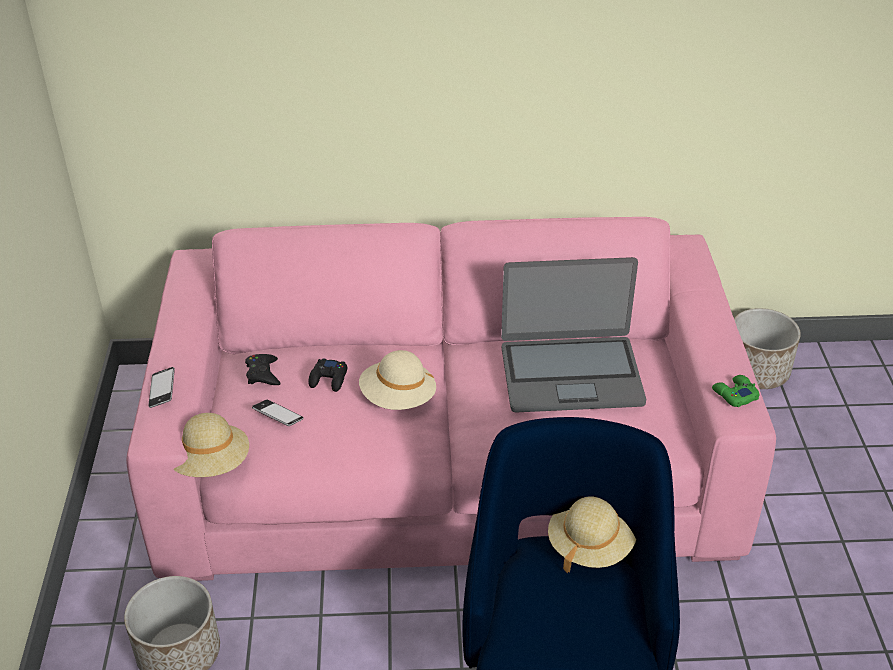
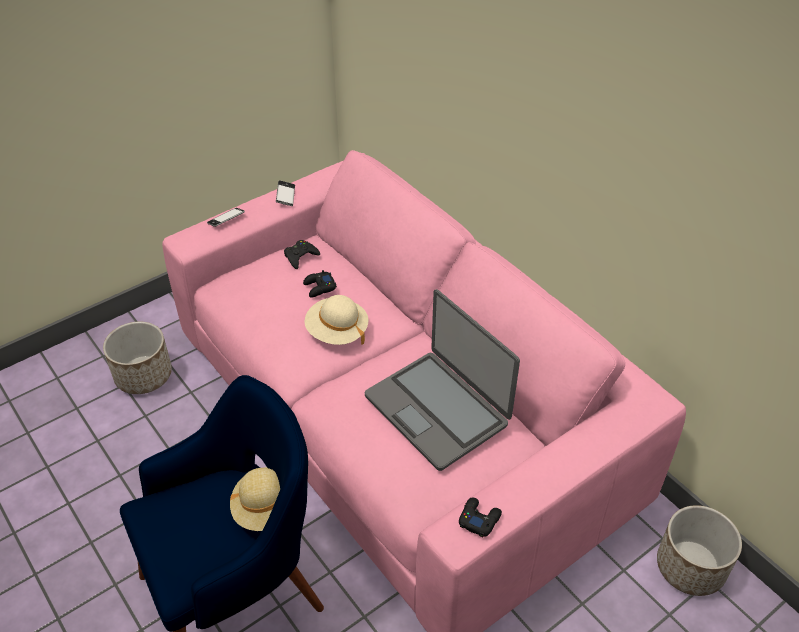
camera: 55 degrees right, 5 degrees up
beige hat [173,413,249,477] -> none
phone [252,400,304,426] -> phone moved to [276,180,295,206]
green game controller [712,375,759,407] -> black game controller [459,497,502,537]

